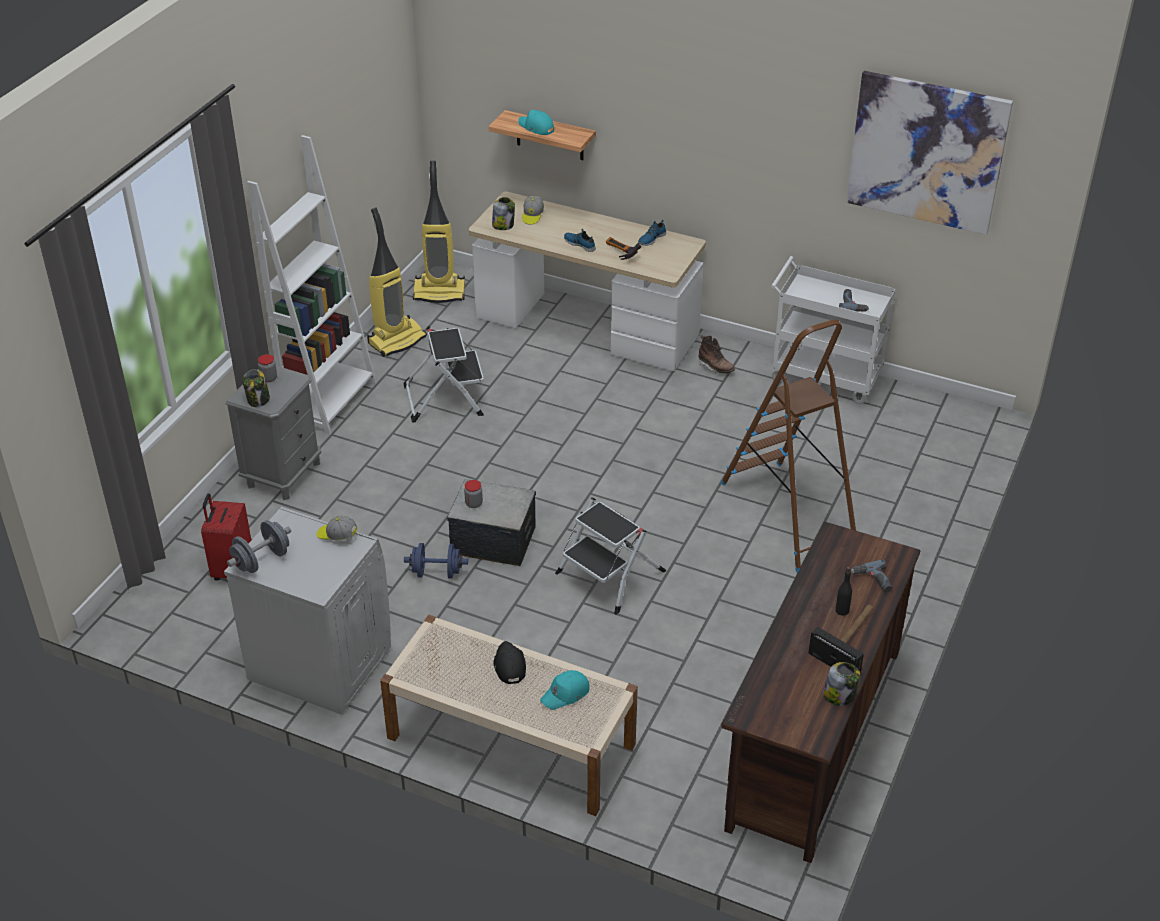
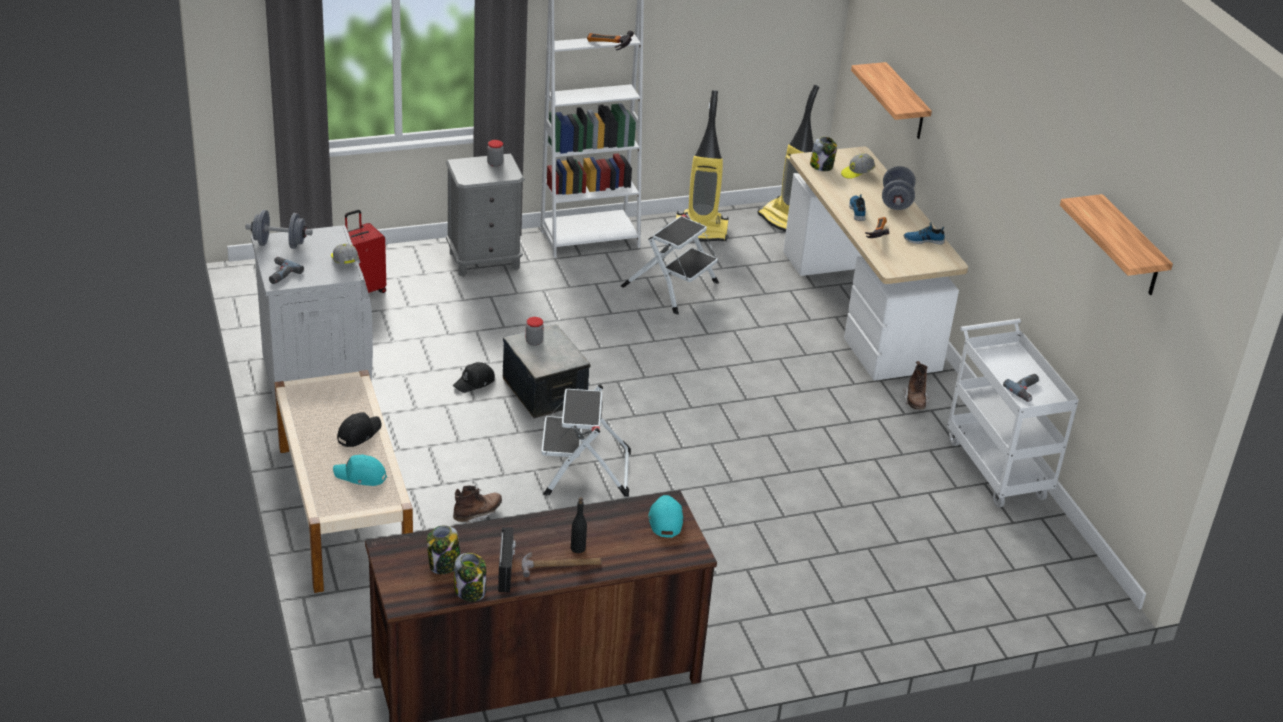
camera: 45 degrees right, 5 degrees down
jar [242,369,270,407] -> jar moved to [427,525,461,574]
blue dumbbell [404,543,468,579] -> black cap [453,362,495,393]
turquoise cap [518,110,554,135] -> turquoise cap moved to [649,495,683,538]
brown step ladder [721,319,856,573] -> none
picture [846,71,1013,235] -> shelf [1060,194,1173,295]
power drill [851,559,892,593] -> power drill moved to [269,257,304,284]
none -> brown boot [453,486,502,524]
none -> hammer [587,31,634,50]
none -> grey dumbbell [882,166,915,210]

